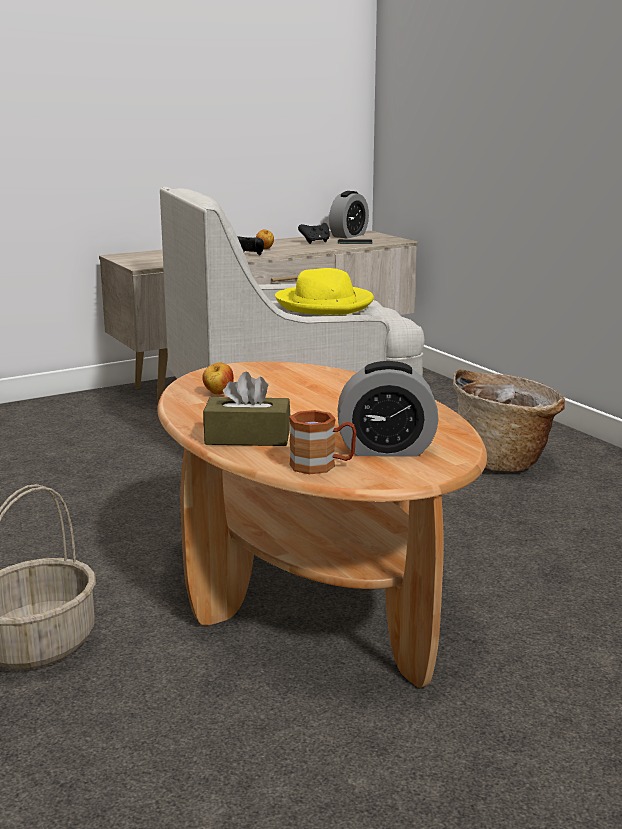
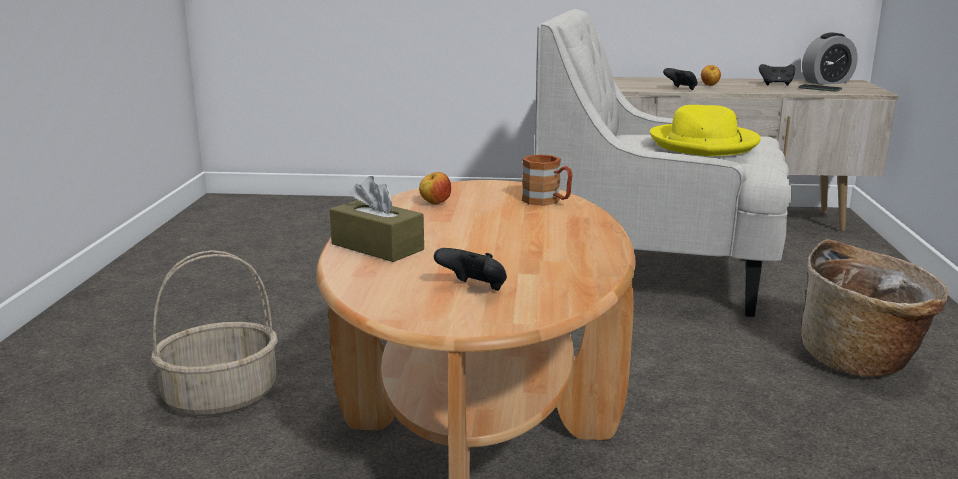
camera: 35 degrees right, 0 degrees up
brown mug [289,410,356,474] -> brown mug moved to [522,154,572,206]
alarm clock [338,361,439,457] -> black game controller [434,248,507,291]

